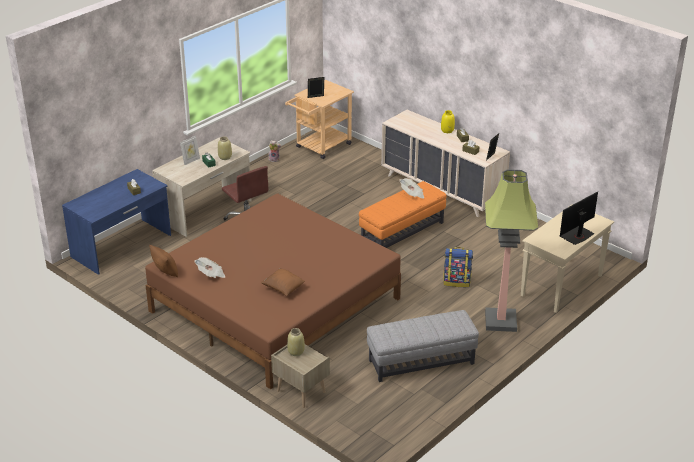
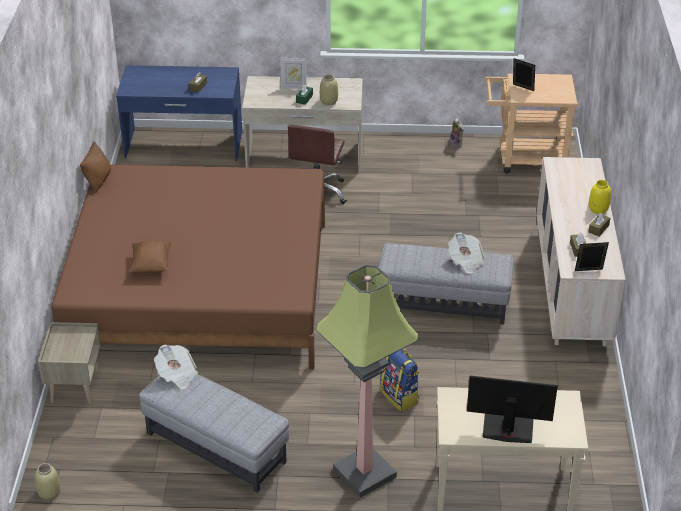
camera: 50 degrees right, 5 degrees up
newspaper [194,257,225,278] -> newspaper moved to [154,345,198,389]
beige vase [287,328,305,356] -> beige vase moved to [35,463,61,500]
orange ottoman [359,181,447,248] -> grey ottoman [379,243,514,324]

